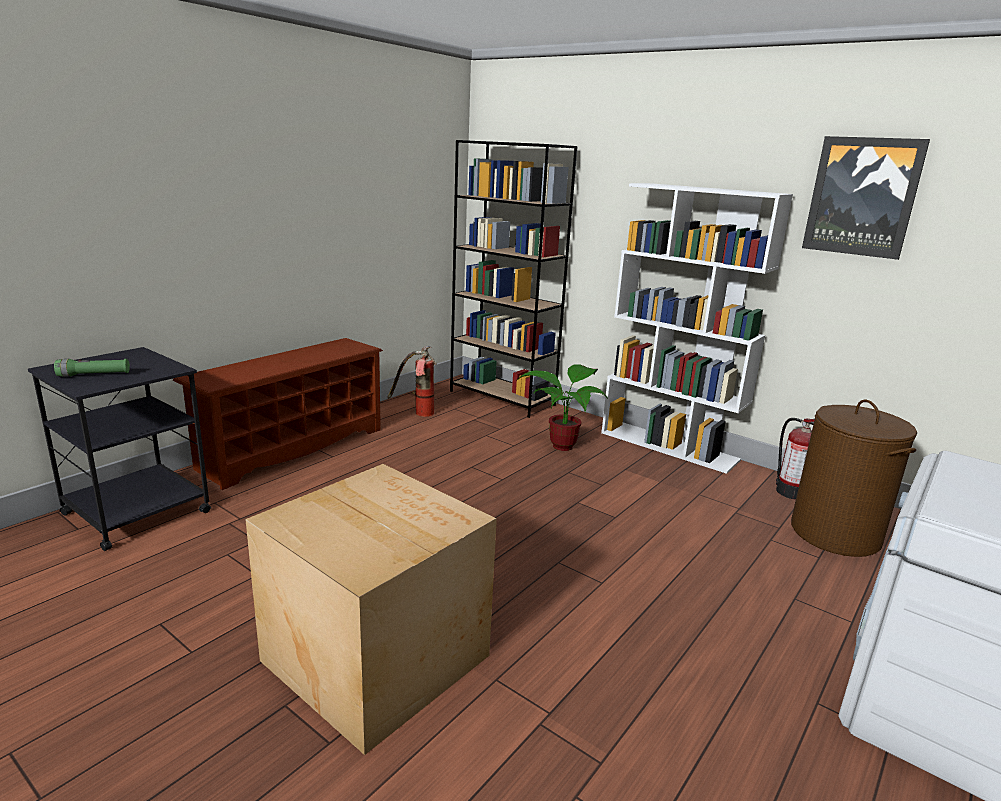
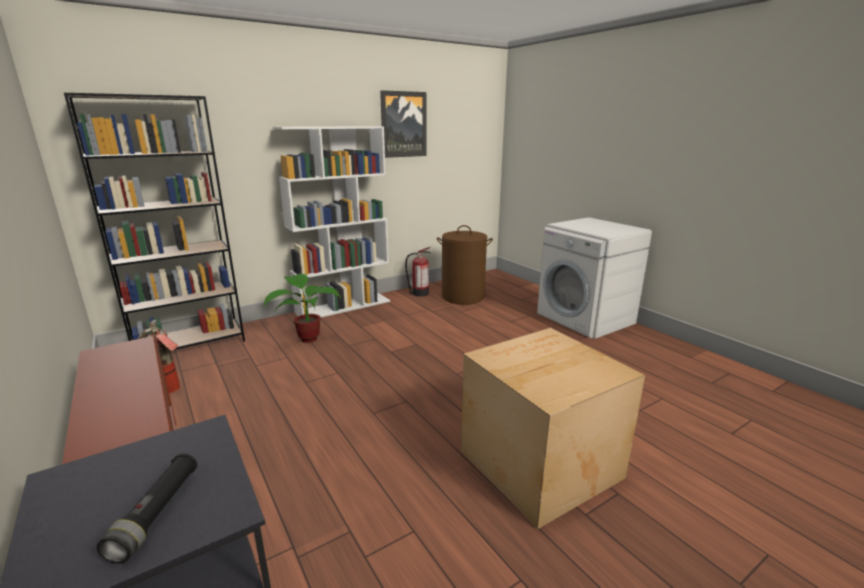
camera: 70 degrees left, 0 degrees up
green flashlight [54,359,130,377] -> black flashlight [97,453,197,564]

